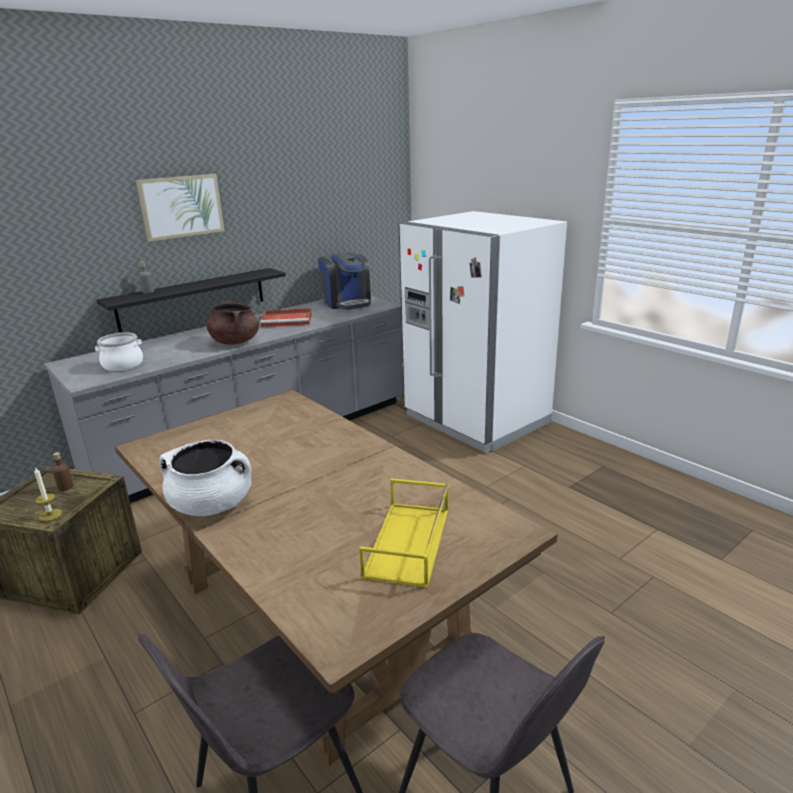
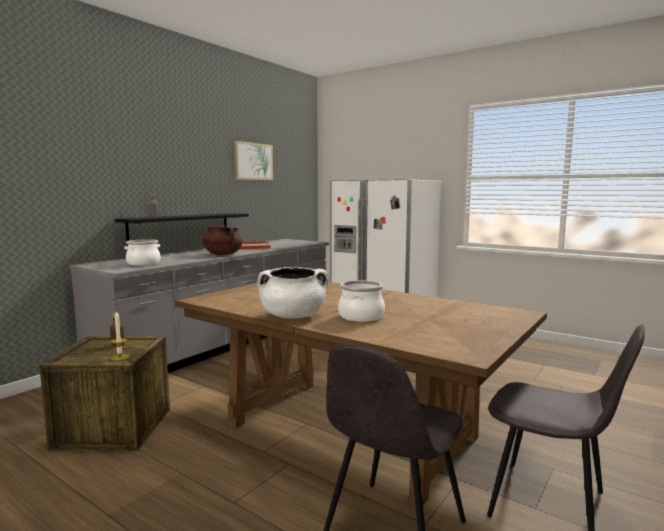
camera: 15 degrees left, 15 degrees down
picture [136,174,224,242] -> picture moved to [234,141,273,180]
coffee machine [318,252,371,310] -> none
yellow tray [359,479,448,588] -> none
none -> cooking pot [338,280,385,322]

